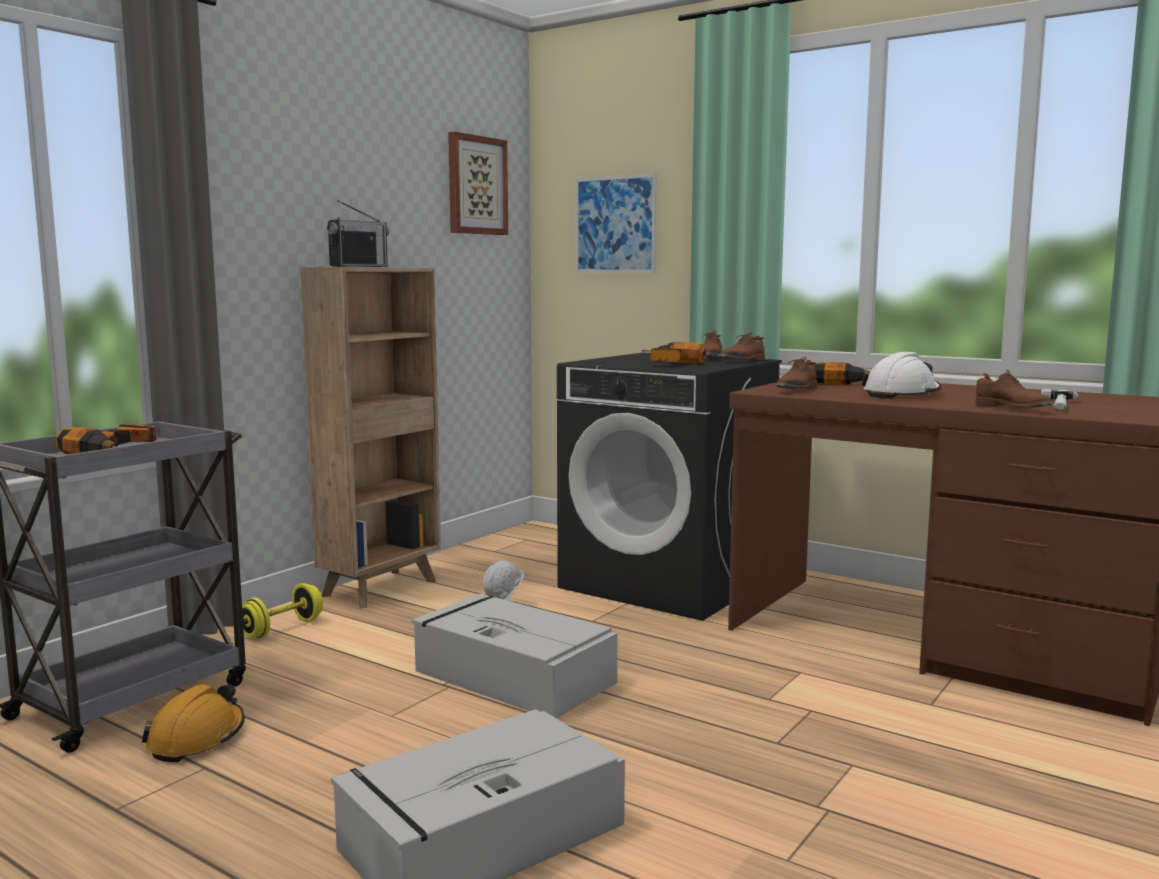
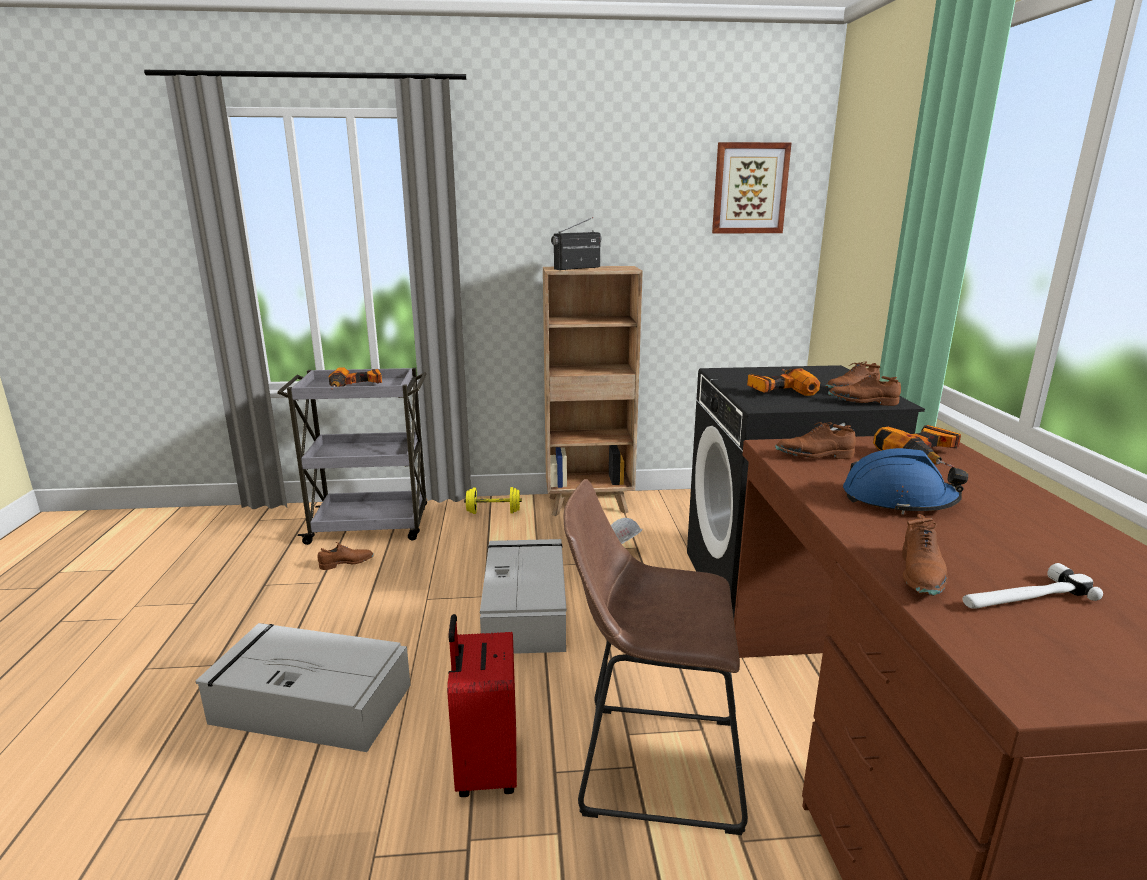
camera: 50 degrees right, 10 degrees up
orange hard hat [142,684,245,762] -> brown shoe [318,542,374,570]
radio [327,200,389,267] -> radio turned 150 degrees clockwise [551,217,602,270]
picture [575,173,657,273] -> none
white hard hat [861,352,941,399] -> blue hard hat [843,448,968,514]
none -> red suitcase [447,614,517,797]
none -> brown stool [564,479,748,835]

